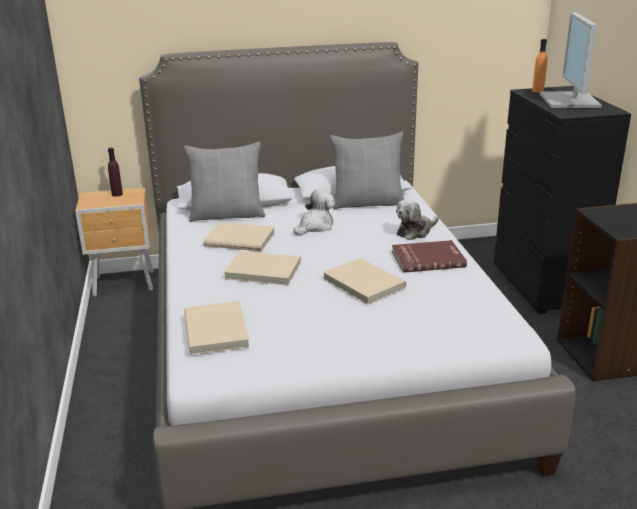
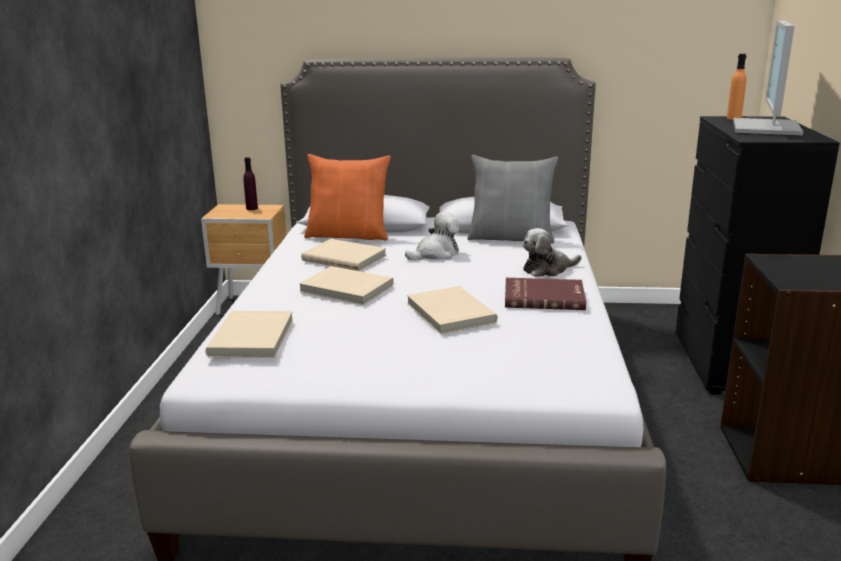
camera: 15 degrees right, 5 degrees down
grey pillow [184,142,265,222] -> orange pillow [304,154,391,240]

